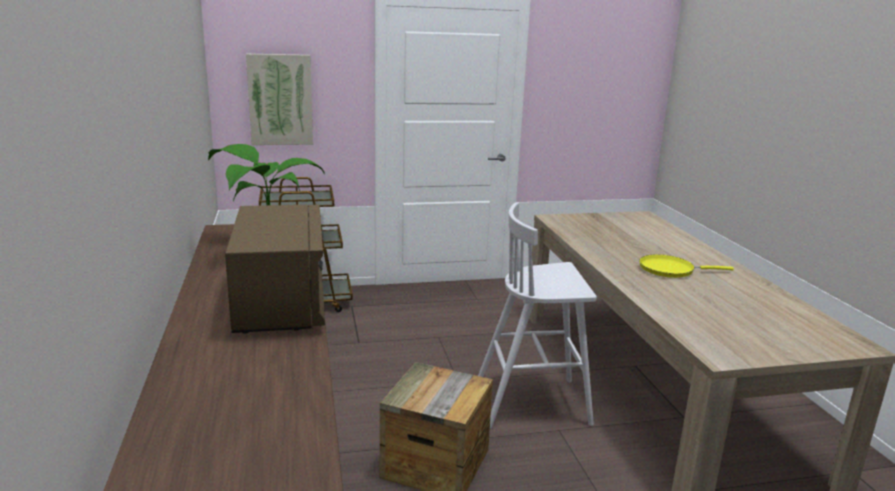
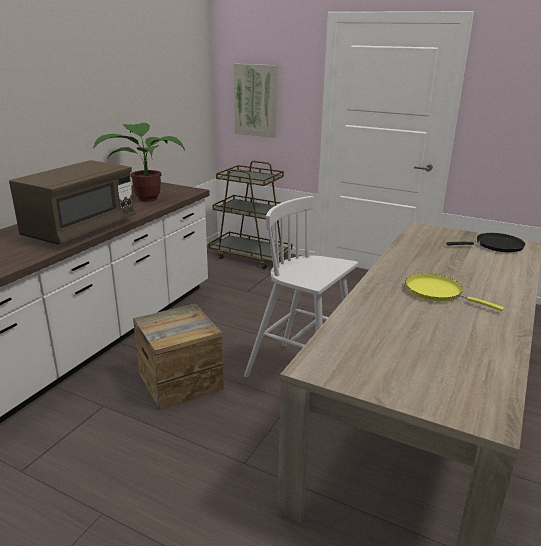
camera: 40 degrees right, 5 degrees up
none -> black frying pan [446,233,525,252]

